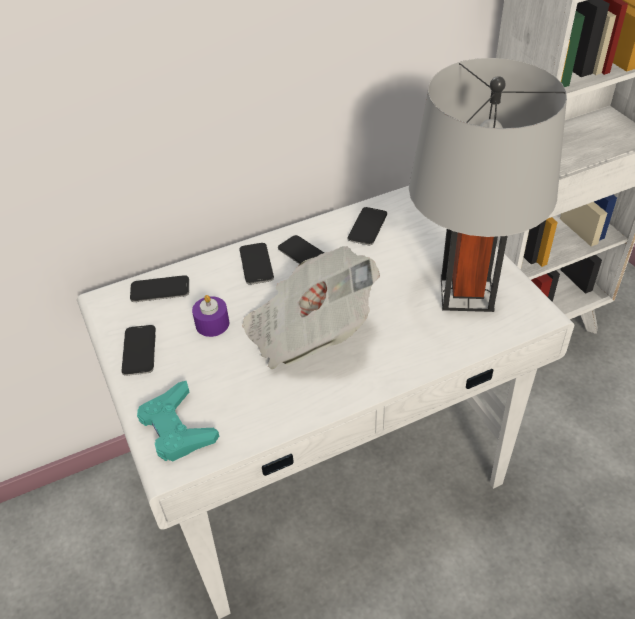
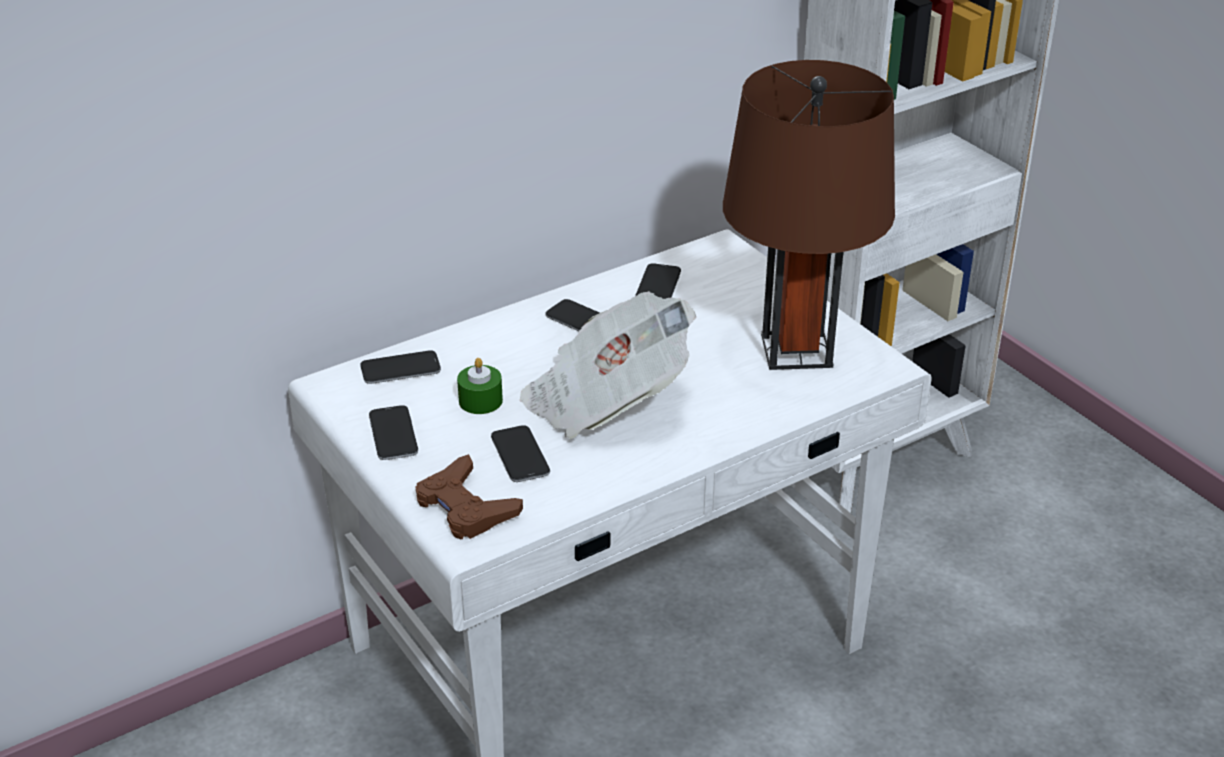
camera: 10 degrees left, 10 degrees down
turquoise game controller [137,381,219,462] -> brown game controller [415,454,523,540]
purple candle [192,295,229,337] -> green candle [457,358,503,414]
phone [240,243,274,285] -> phone moved to [491,425,550,482]
grey table lamp [409,58,567,312] -> brown table lamp [723,60,895,370]

